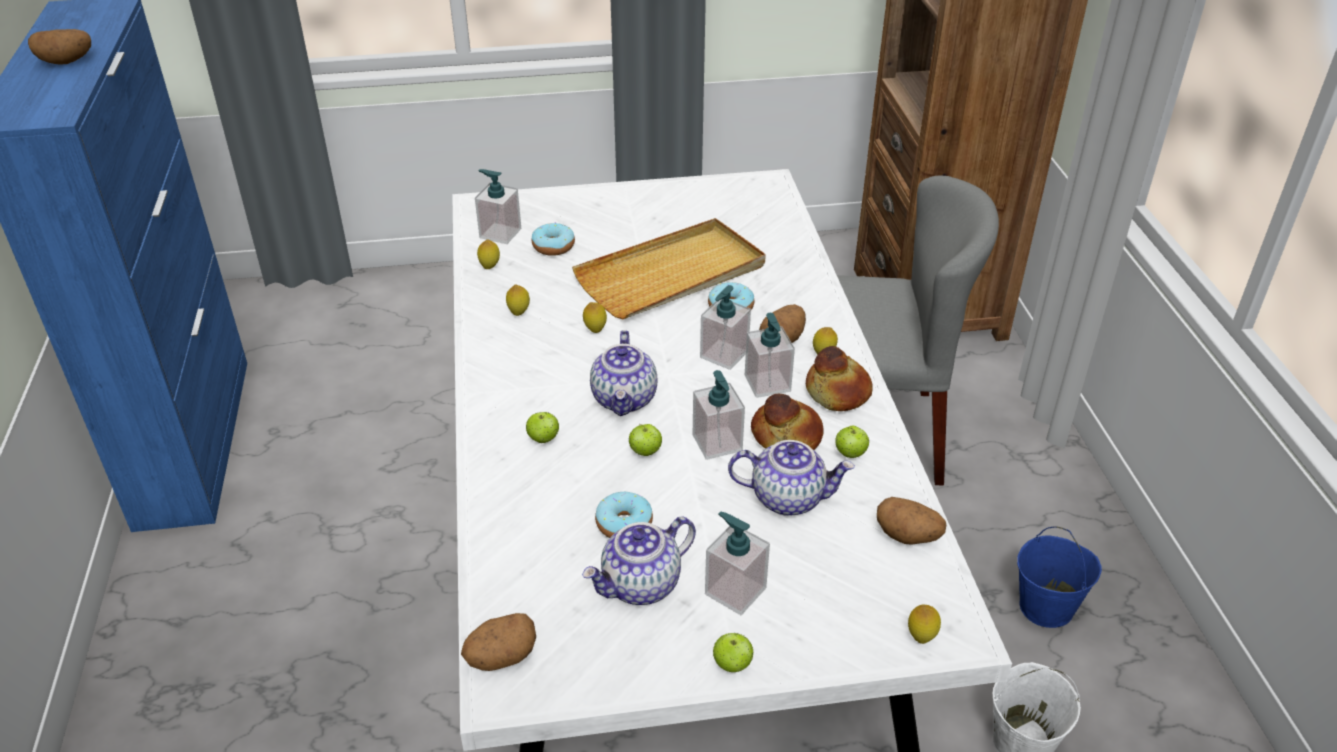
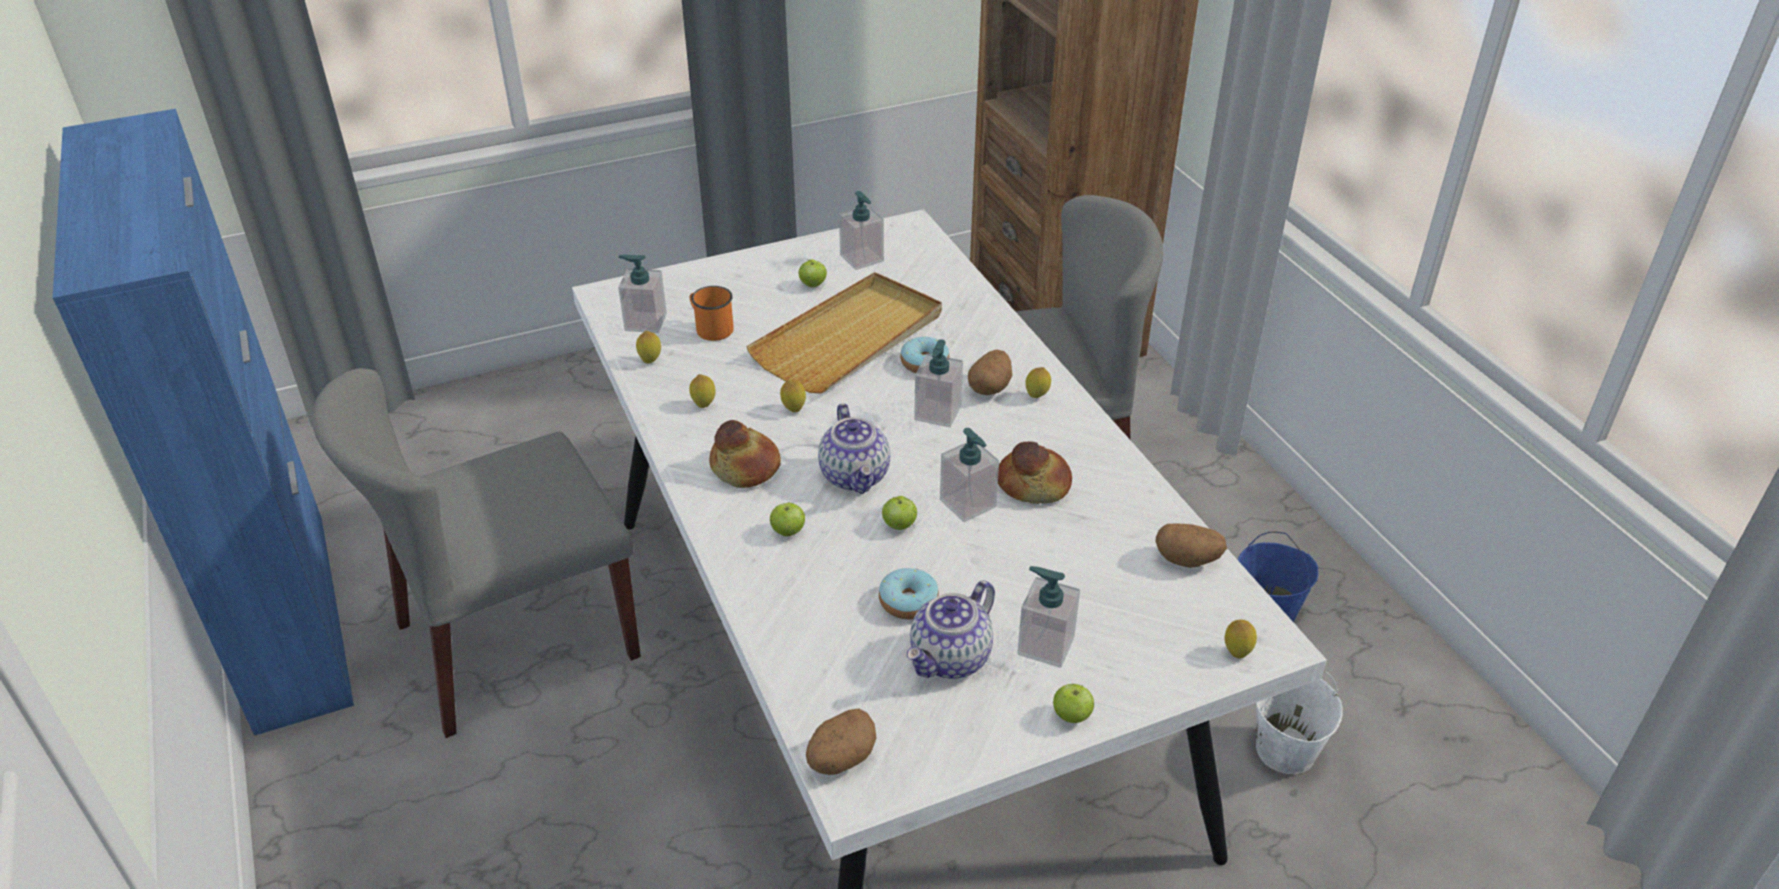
camera: 15 degrees left, 0 degrees up
potato [28,29,91,65] -> none
donut [532,223,575,256] -> orange mug [690,286,734,341]
teapot [728,440,855,516] -> none
soap dispenser [745,313,795,398] -> soap dispenser moved to [839,191,884,270]
bread [806,346,873,411] -> bread moved to [709,420,781,488]
apple [835,426,869,458] -> apple moved to [798,259,827,287]
none -> grey chair [312,368,641,738]

